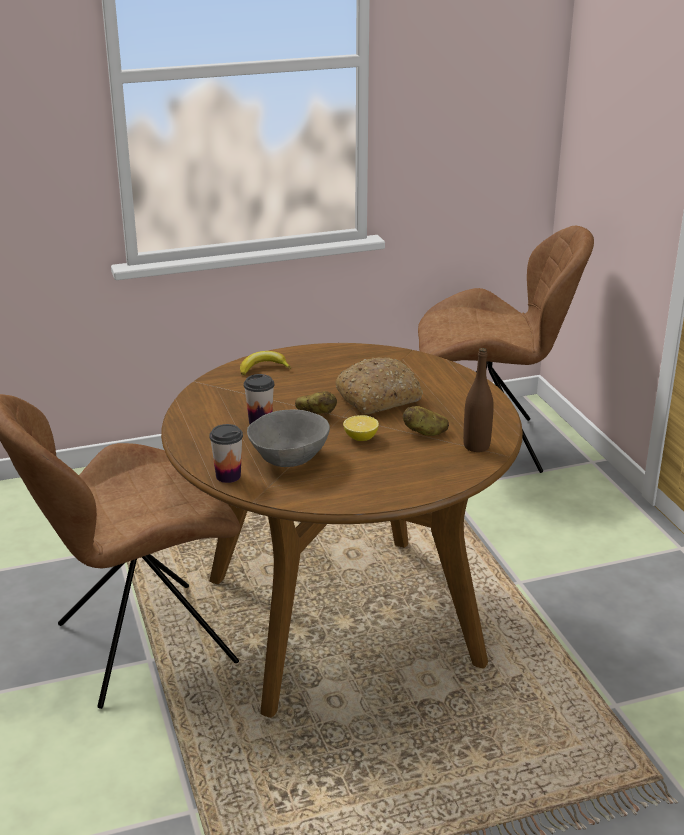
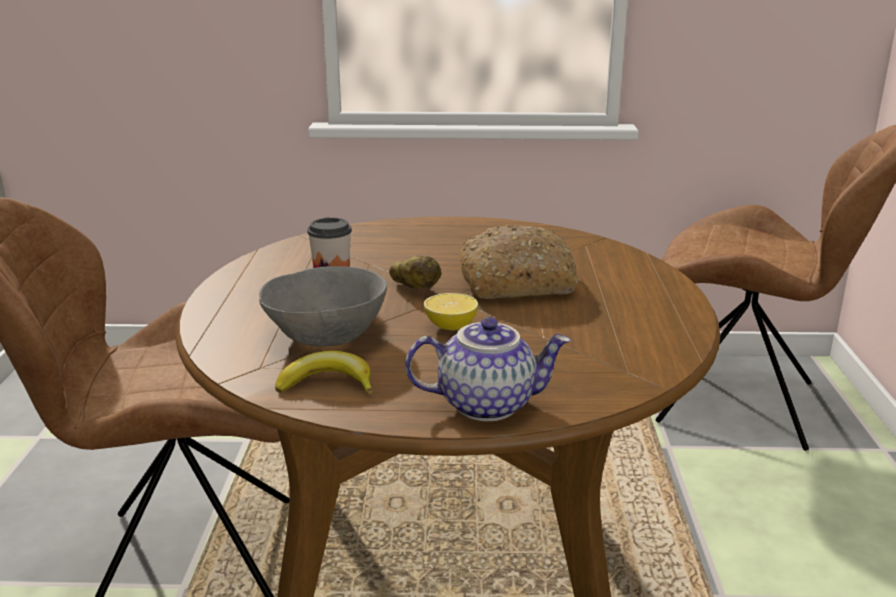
camera: 20 degrees right, 5 degrees down
cup [209,424,243,483] -> none
banana [240,351,291,375] -> banana moved to [275,351,373,395]
potato [403,406,449,436] -> none
brown bottle [463,348,494,452] -> none
none -> teapot [405,317,571,421]

